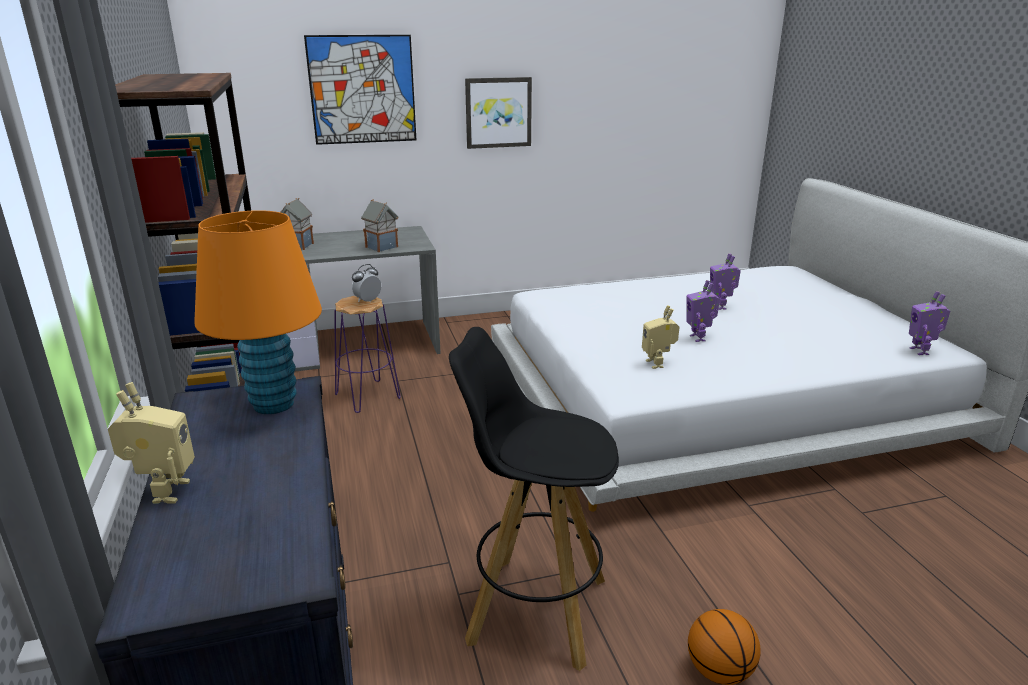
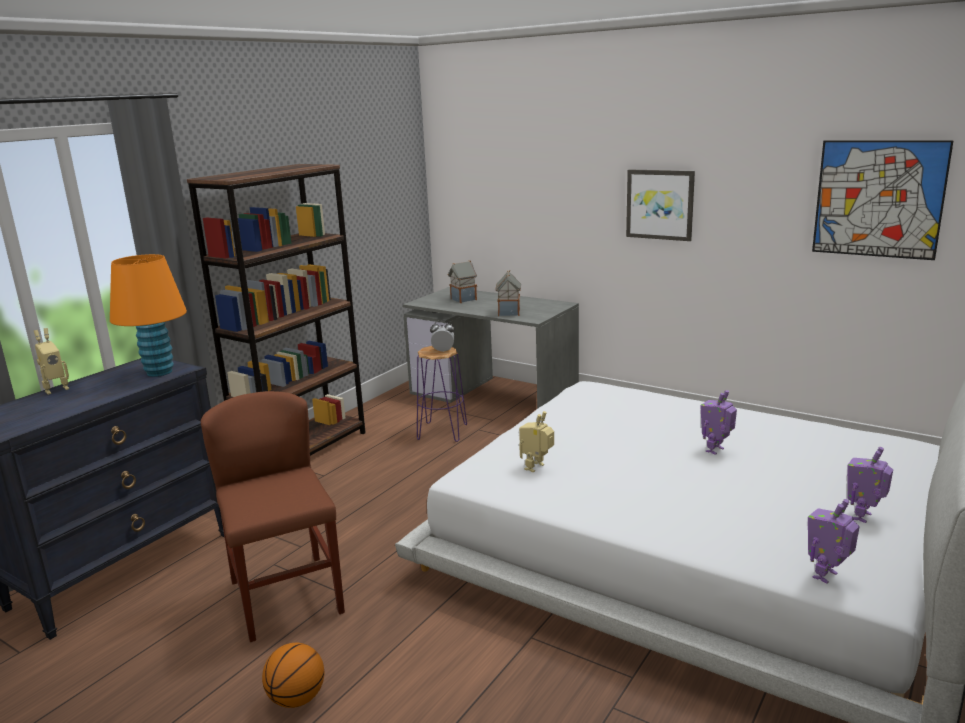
camera: 50 degrees right, 5 degrees down
picture [304,35,416,145] -> picture moved to [812,140,954,260]
black stool [449,327,619,671] -> brown chair [201,391,345,642]
toy robot [686,280,720,342] -> toy robot moved to [847,447,893,523]

